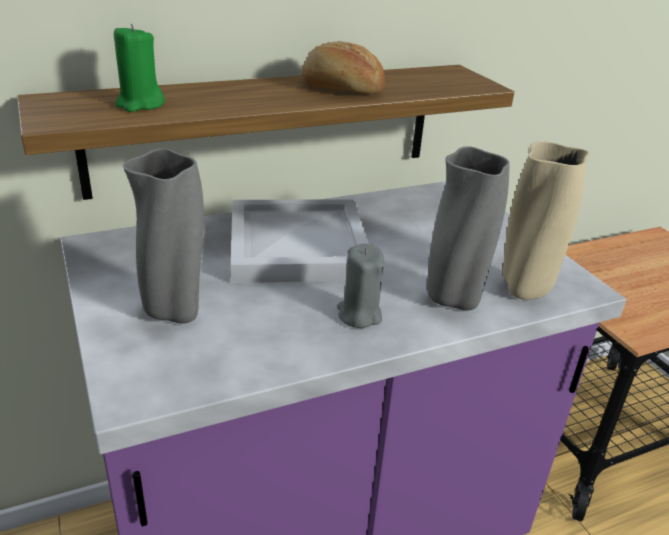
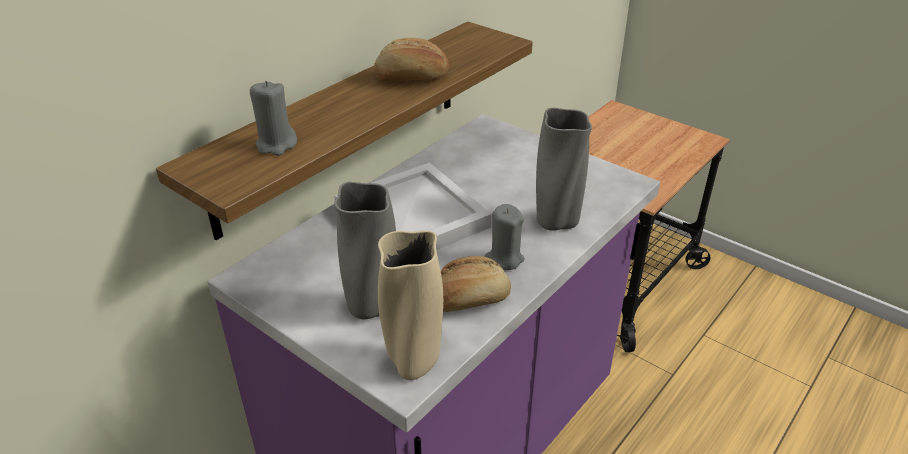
camera: 25 degrees left, 5 degrees up
green candle [114,24,165,112] -> grey candle [250,81,297,156]
beige vase [503,142,590,300] -> beige vase moved to [378,231,443,380]
none -> bread [441,256,511,312]

